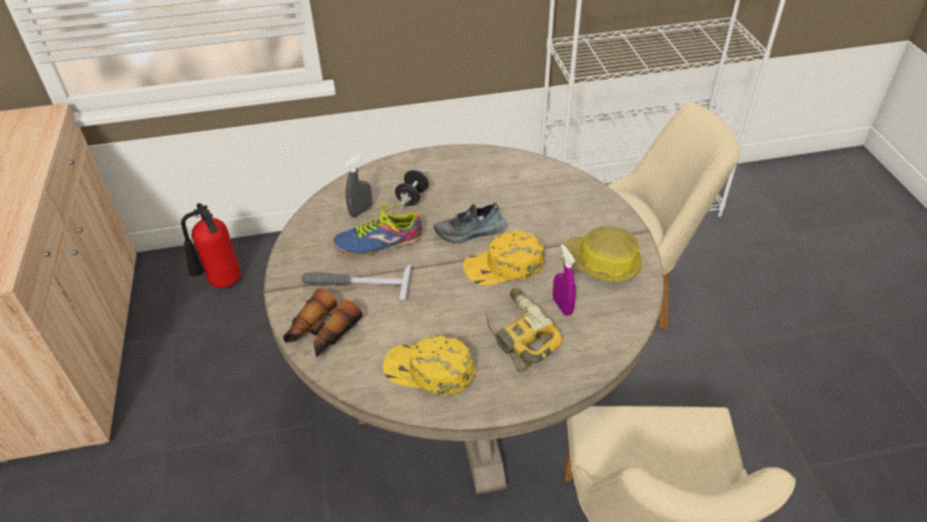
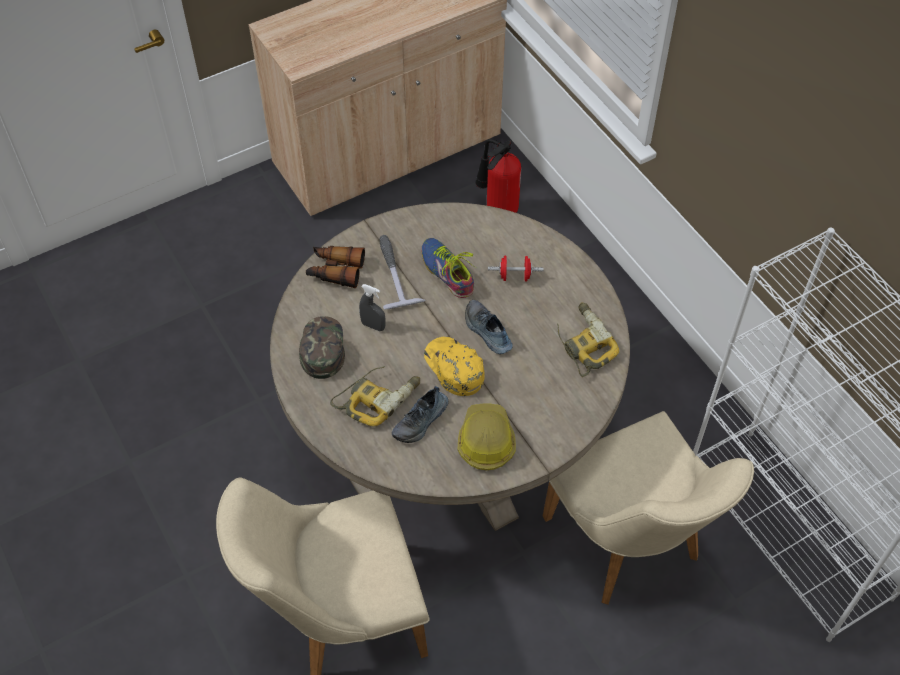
camera: 70 degrees right, 10 degrees up
grey spray bottle [345,154,372,217] -> grey spray bottle moved to [359,284,386,331]
yellow cap [383,335,475,395] -> green cap [299,316,345,379]
black dumbbell [395,170,429,207] -> red dumbbell [488,256,544,281]
purple spray bottle [553,244,576,316] -> shoe [392,386,448,443]
none -> power drill [557,302,619,377]

